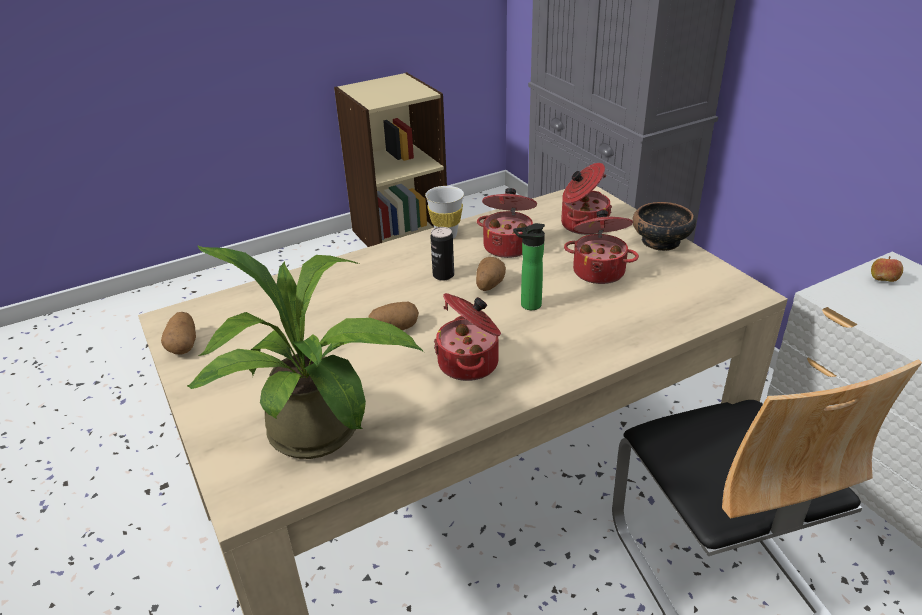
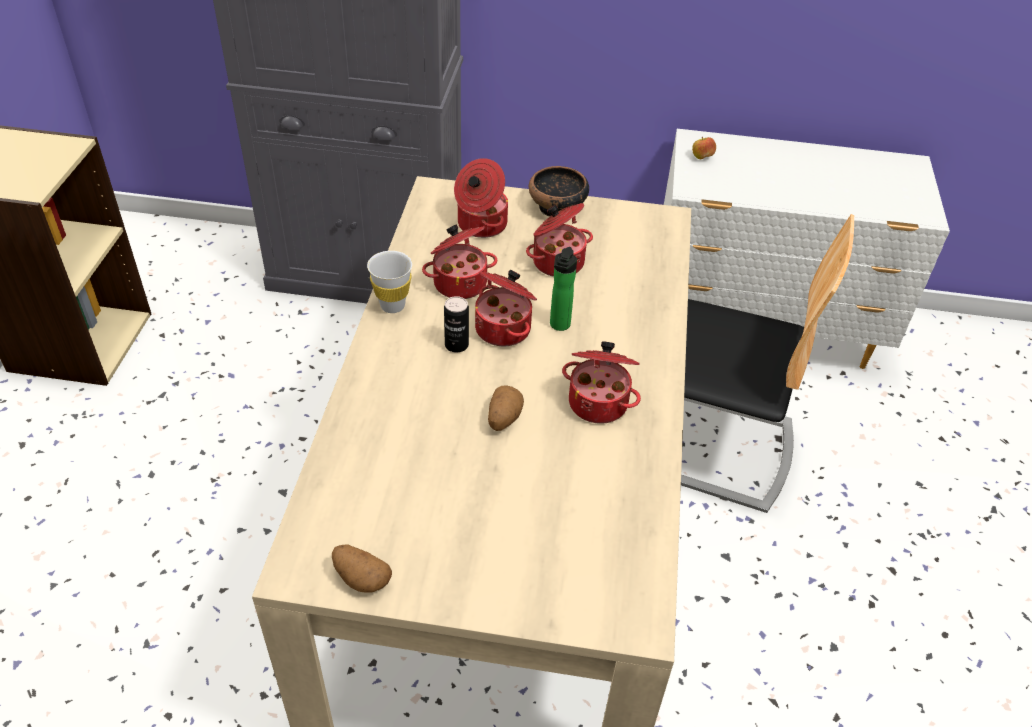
camera: 55 degrees left, 10 degrees up
potted plant [187,245,424,459] -> none
potato [476,257,506,291] -> cooking pot [475,270,537,346]

